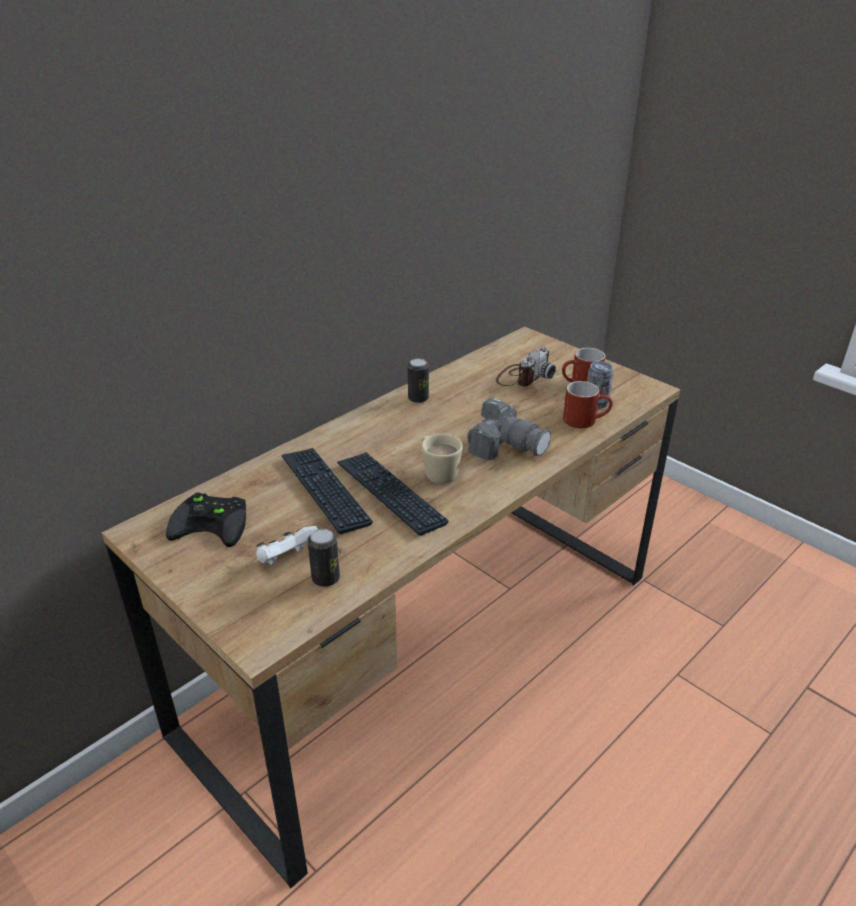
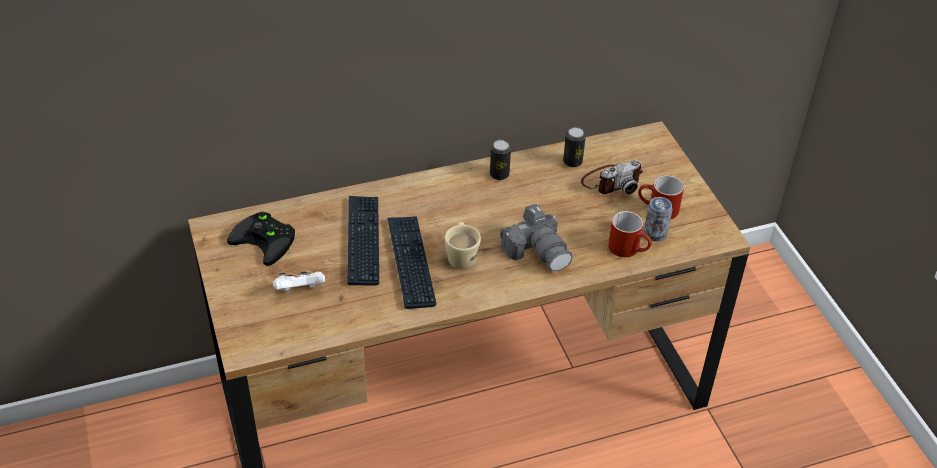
camera: 25 degrees right, 10 degrees up
can [307,529,340,587] -> can moved to [563,127,586,167]

